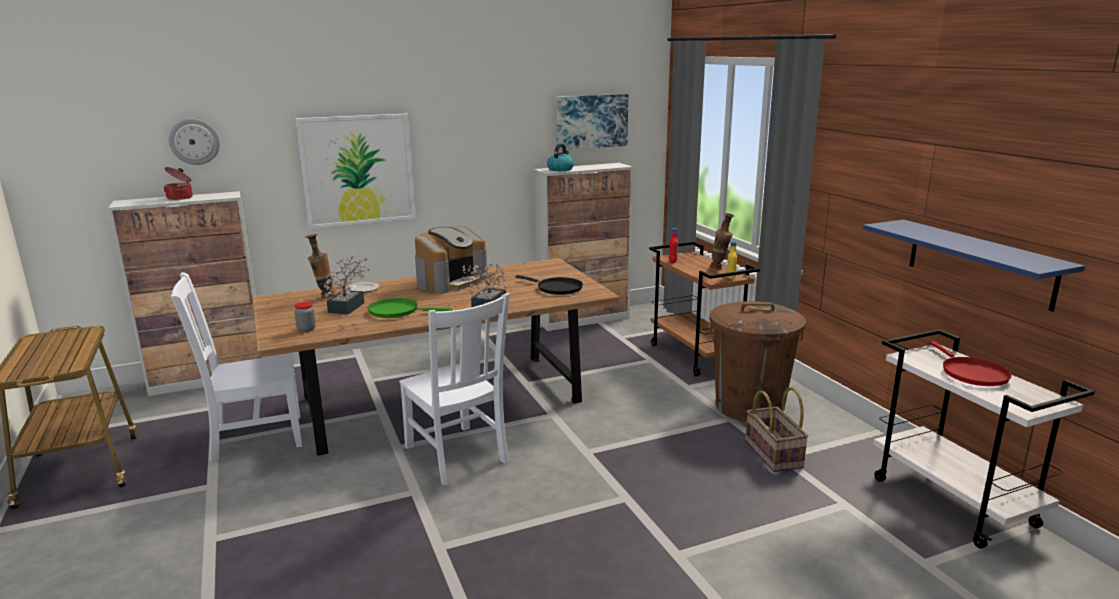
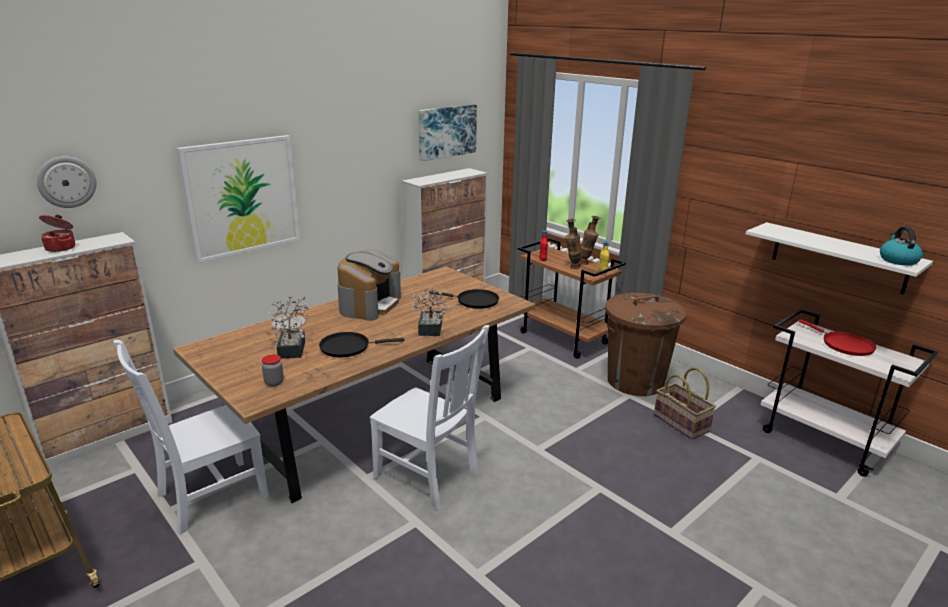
camera: 20 degrees left, 5 degrees up
vase [305,234,335,299] -> vase moved to [565,219,581,269]
green frying pan [368,298,452,318] -> black frying pan [319,332,405,357]
kettle [547,143,574,171] -> kettle moved to [880,226,923,266]
blue shelf [862,220,1085,312] -> white shelf [746,222,933,295]

